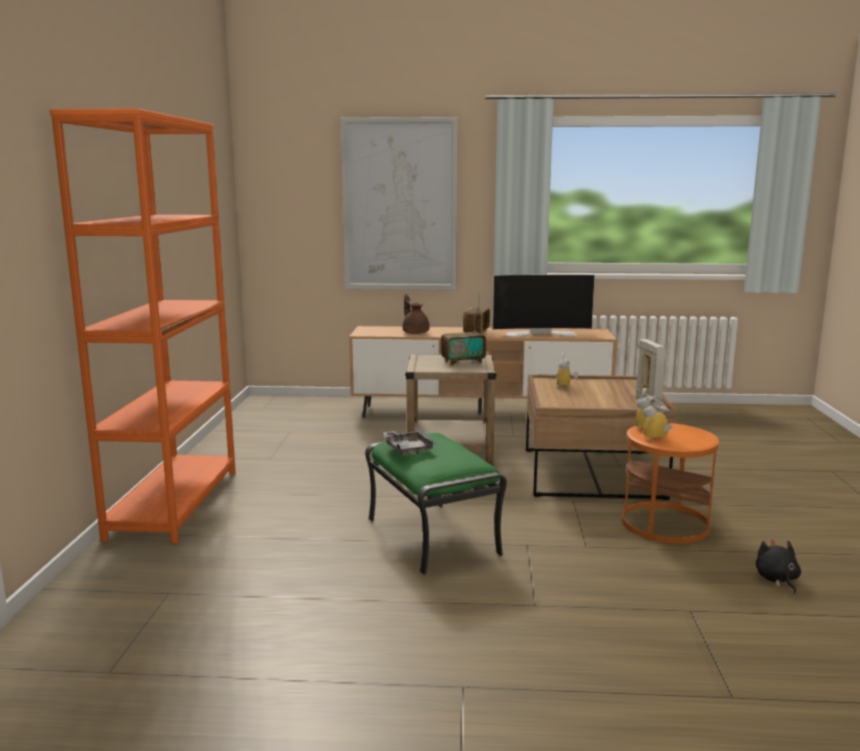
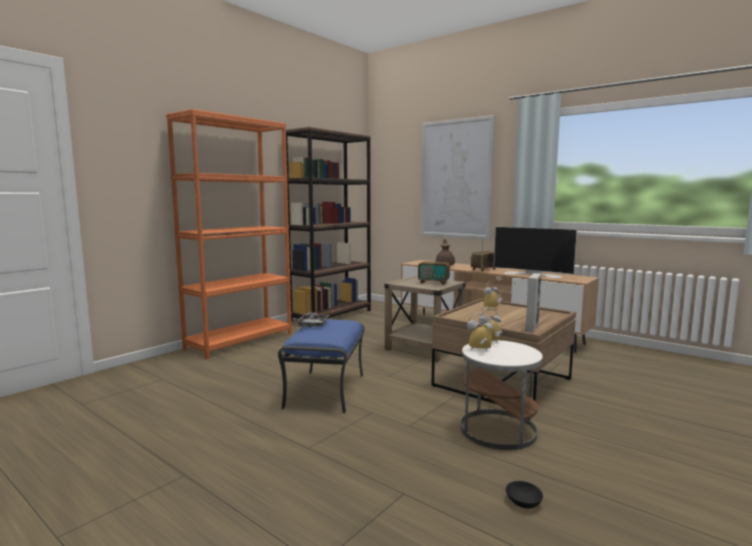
camera: 35 degrees right, 5 degrees down
green ottoman [365,433,507,575] -> blue ottoman [278,319,364,414]
orange side table [622,423,719,543] -> white side table [460,340,543,450]
black plush toy [756,539,801,594] -> black bowl [506,481,543,508]
none -> brown bookcase [286,127,371,322]

